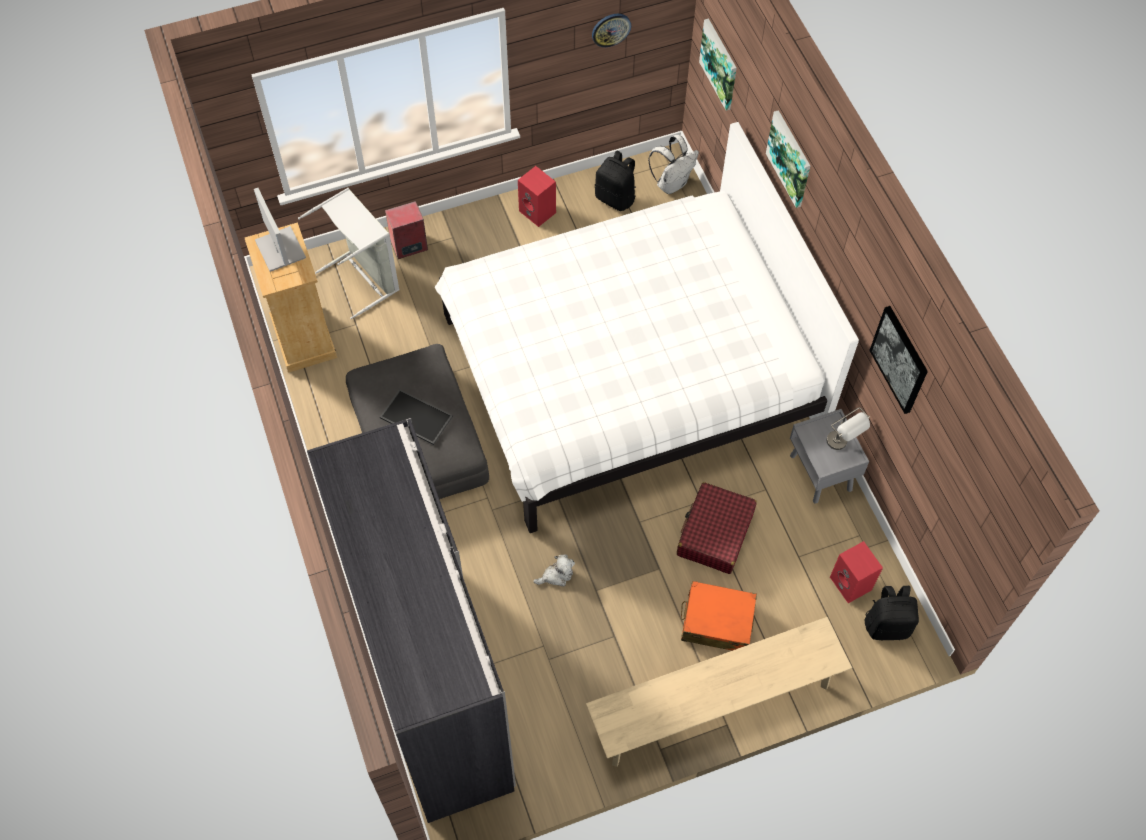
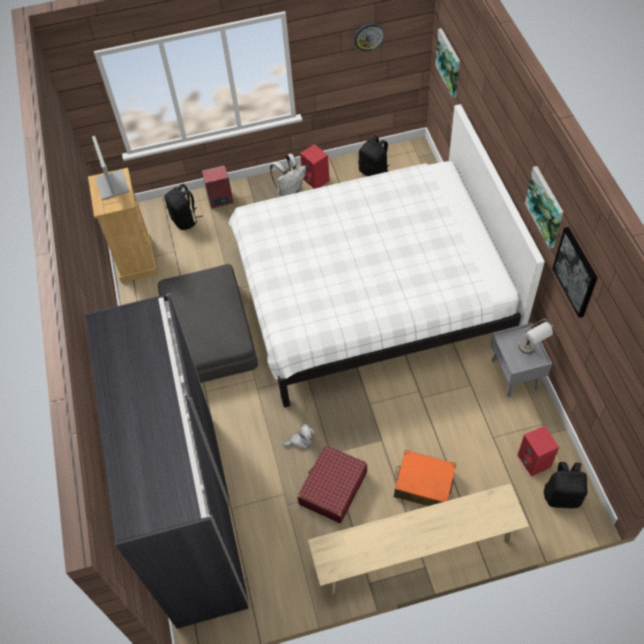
camera: 10 degrees right, 5 degrees down
grey laundry basket [298,188,399,319] -> black backpack [164,184,203,230]
tray [380,389,453,445] -> none
white backpack [648,135,699,194] -> white backpack moved to [270,154,306,196]
red suitcase [677,482,757,574] -> red suitcase moved to [297,445,367,523]
picture [766,110,810,208] -> picture moved to [525,166,563,249]

